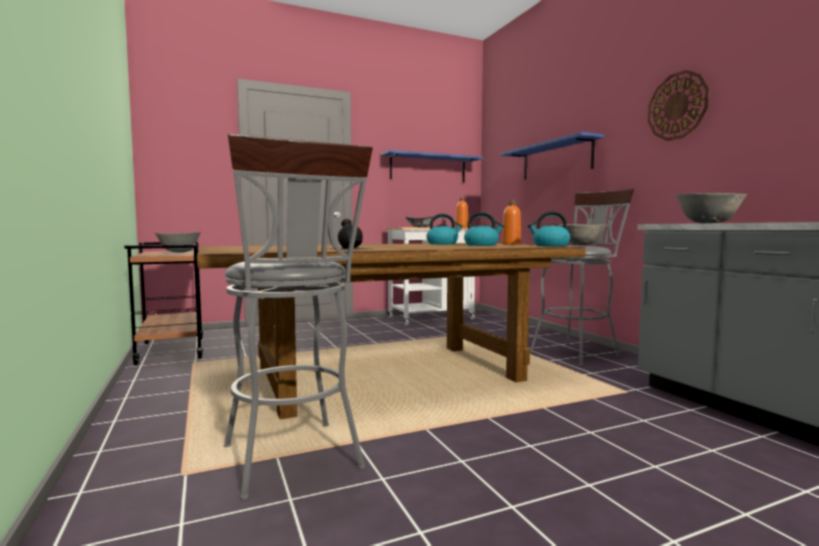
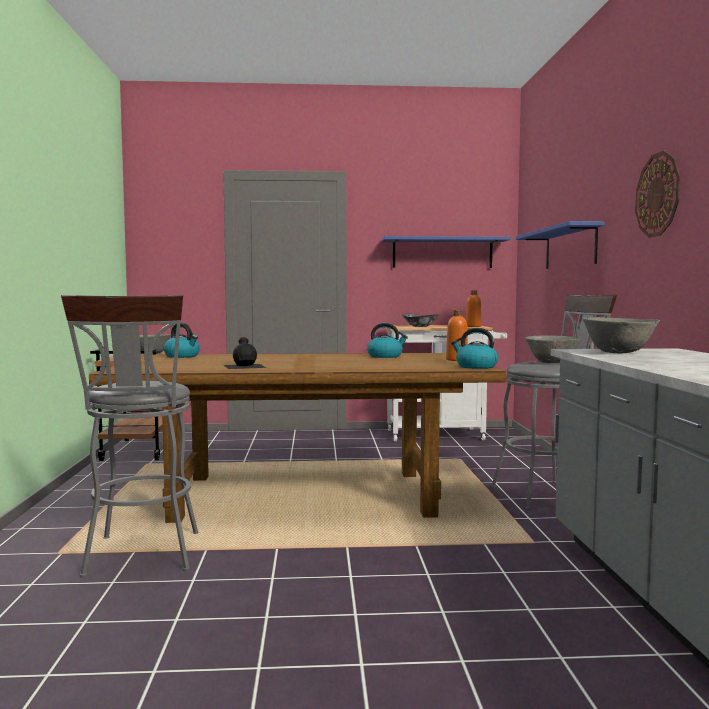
camera: 20 degrees right, 0 degrees up
kettle [464,212,504,246] -> kettle moved to [164,323,200,358]

